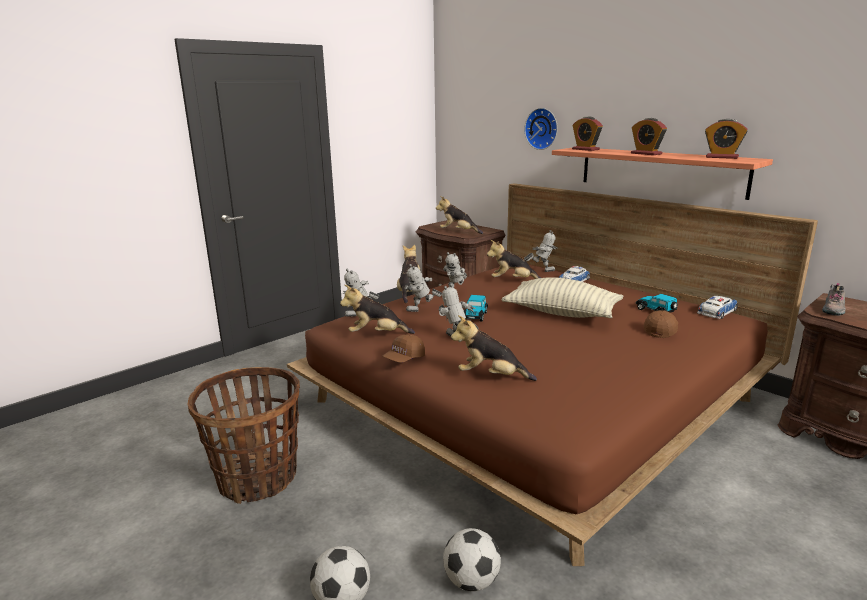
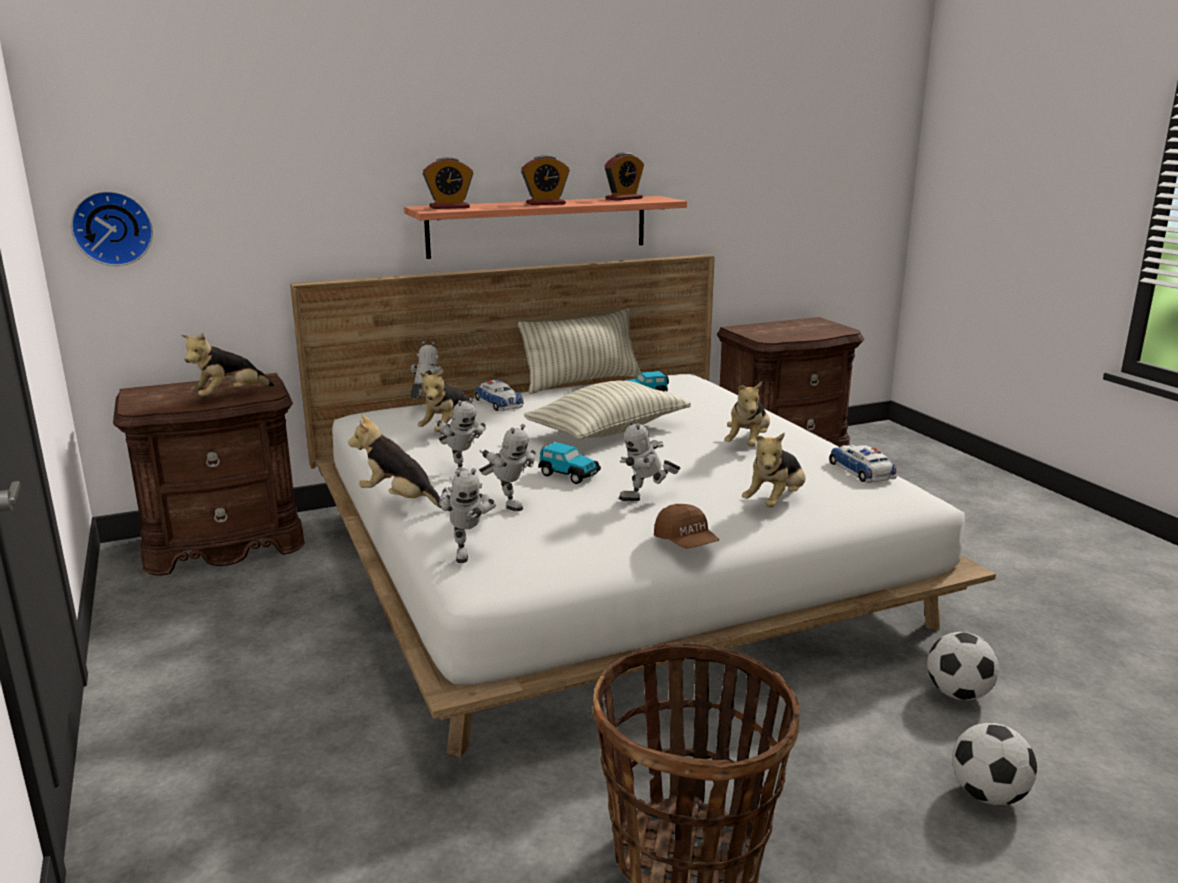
camera: 70 degrees left, 0 degrees up
brown bed [287,183,818,566] -> white bed [290,254,996,757]
plush toy [340,285,415,334] -> plush toy moved to [724,382,770,447]
toy robot [404,264,442,312] -> toy robot turned 45 degrees counterclockwise [479,424,536,511]
wall clock [524,108,558,150] -> wall clock moved to [71,191,153,266]
brown cap [644,310,678,338] -> none
toy car [697,296,738,319] -> toy car moved to [829,445,897,483]
shoe [822,283,845,316] -> none
none -> pillow [518,308,641,394]

